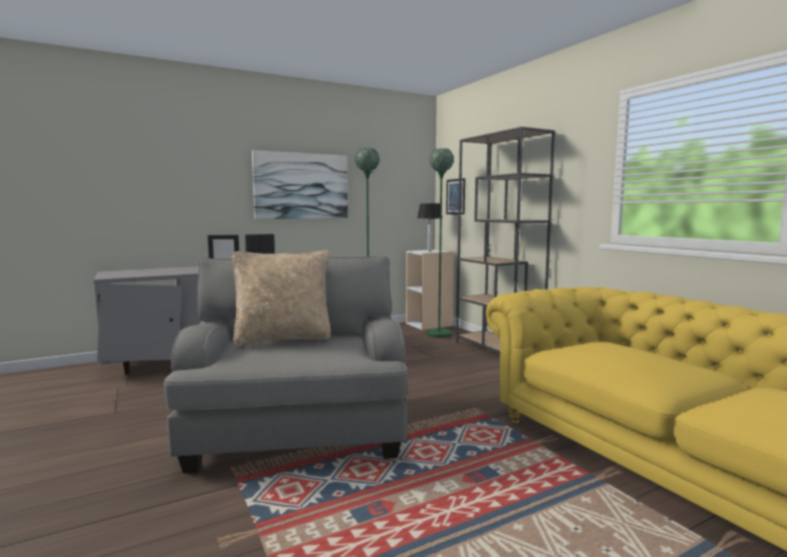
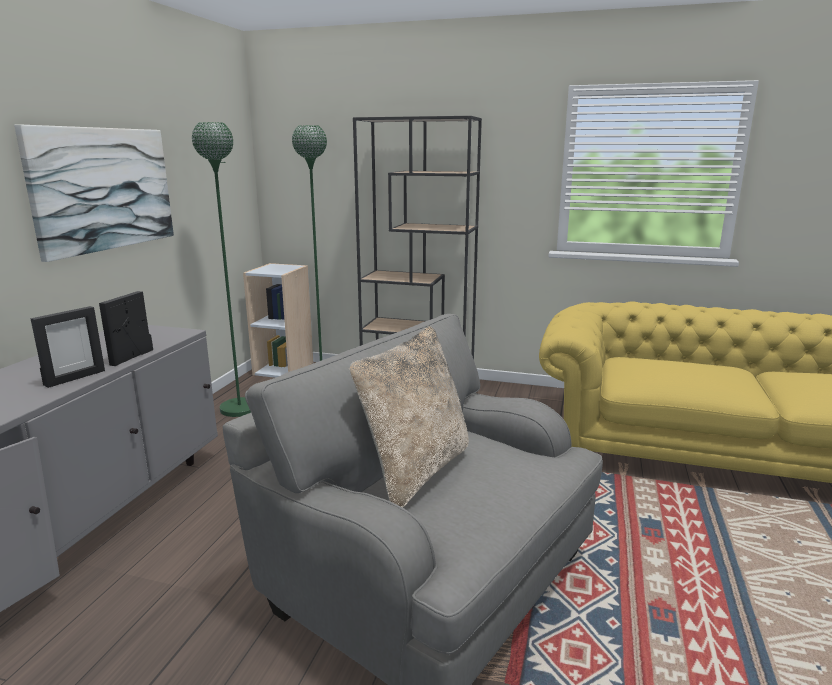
camera: 45 degrees left, 10 degrees up
table lamp [418,203,440,252] -> none
picture [446,178,465,215] -> none

